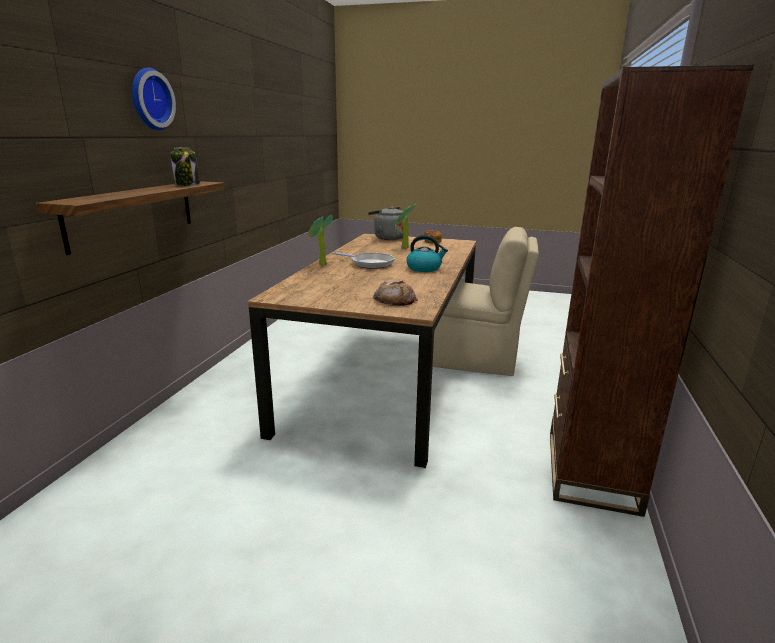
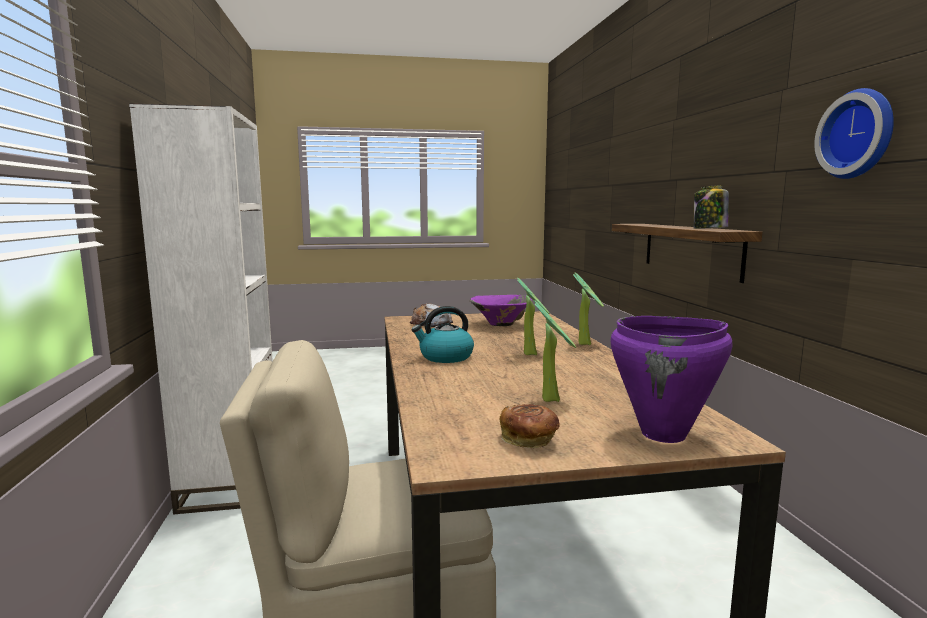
camera: 155 degrees right, 10 degrees down
wall clock [132,68,176,130] -> wall clock moved to [814,88,894,179]
frying pan [333,252,395,269] -> potted plant [517,278,549,355]
grey kettle [368,206,406,240] -> purple cooking pot [610,316,733,443]
brown bookcase [550,65,754,517] -> white bookcase [129,103,273,515]
none -> purple bowl [470,295,532,326]

